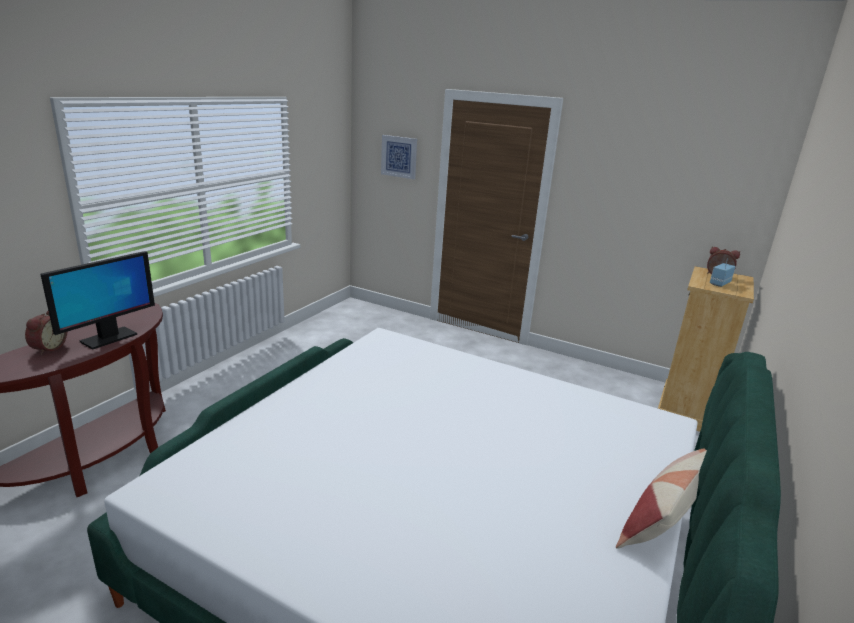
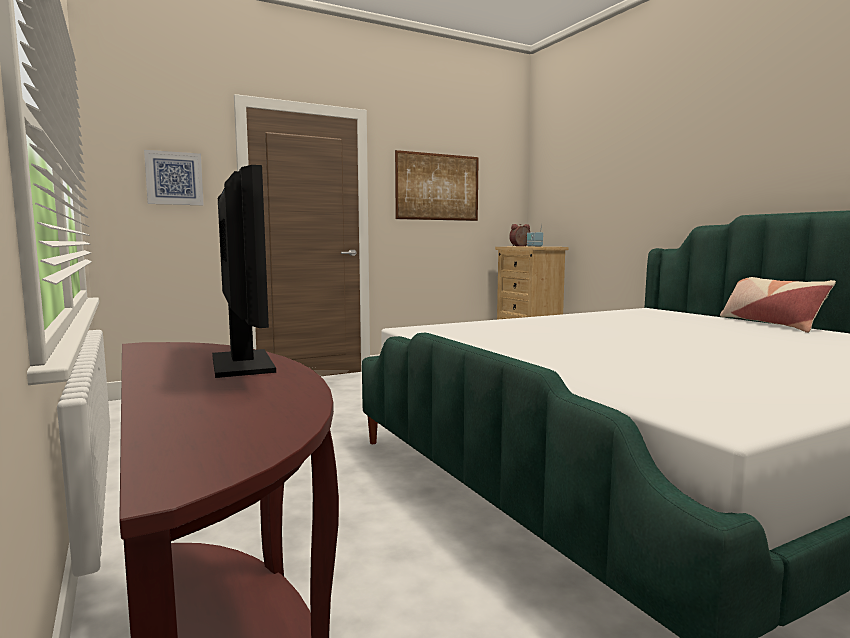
camera: 55 degrees left, 15 degrees down
alarm clock [25,311,67,355] -> none
none -> picture [395,150,479,221]

